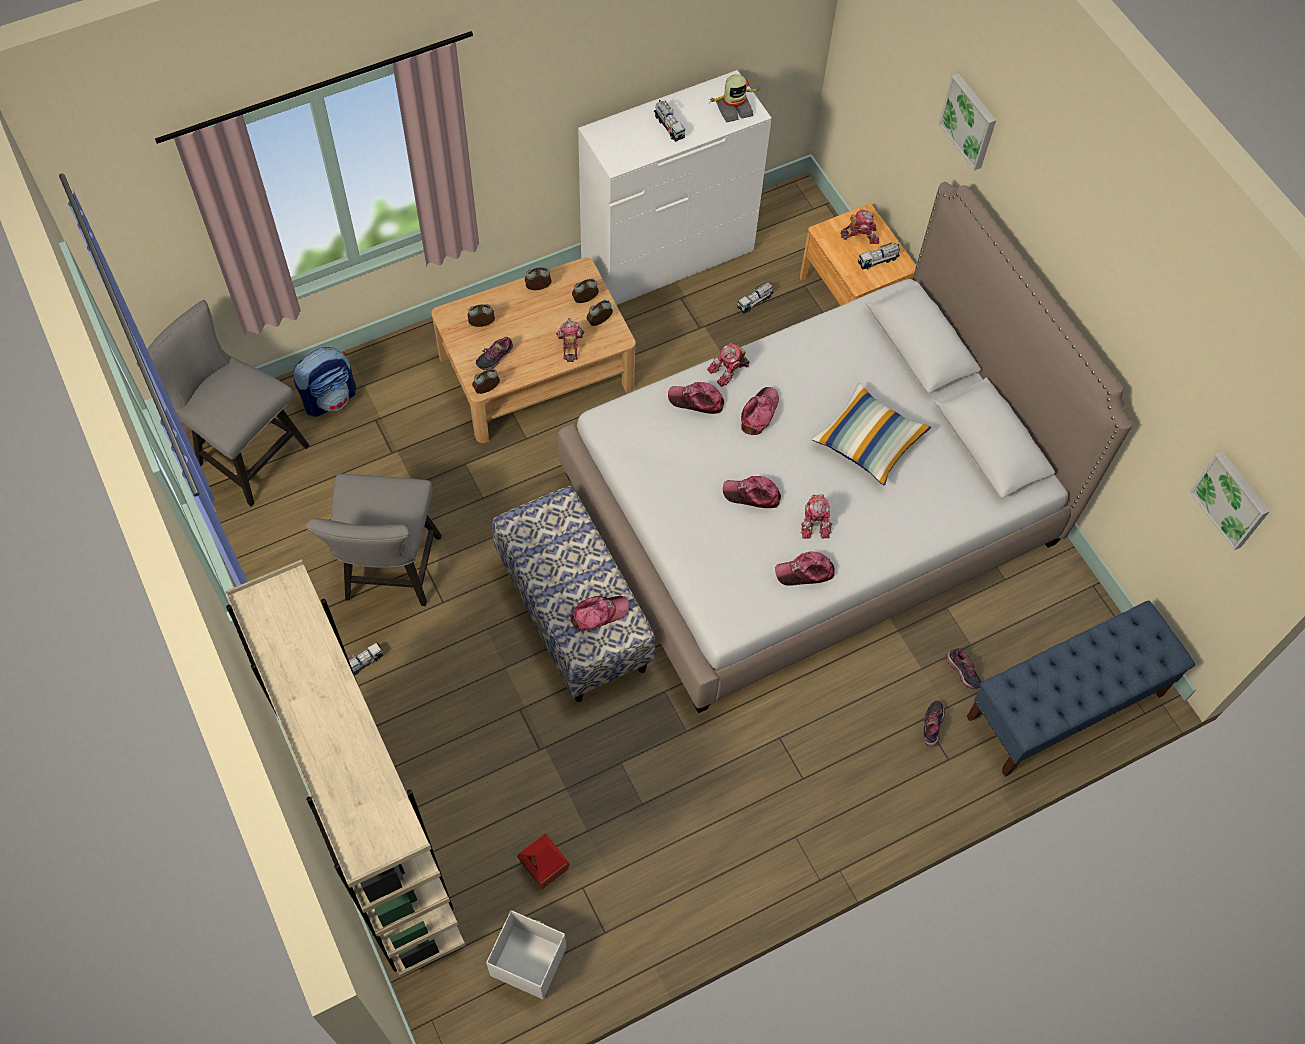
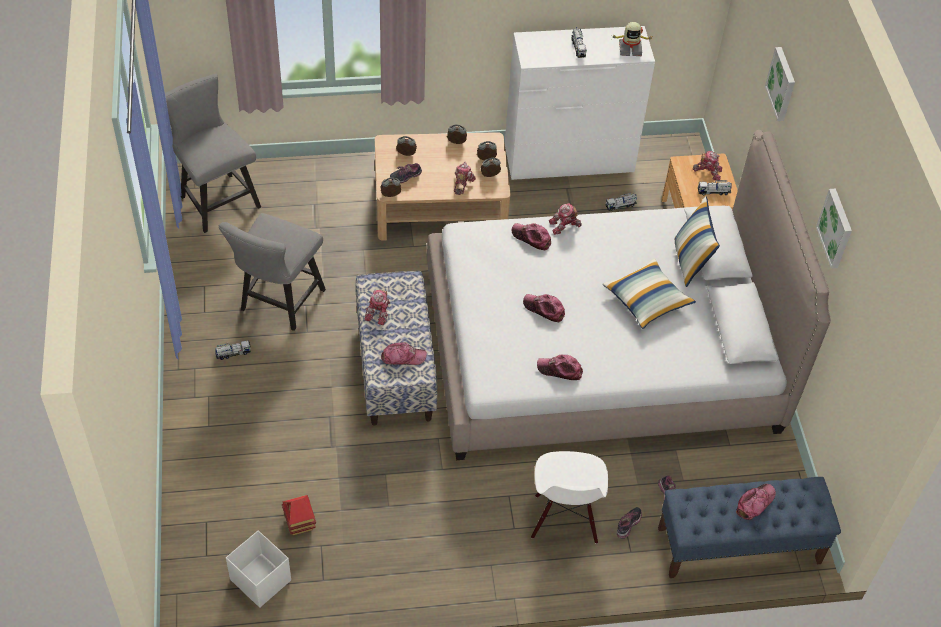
camera: 20 degrees right, 10 degrees down
beige bookcase [225,559,466,978] -> none
backpack [293,347,356,417] -> none
cap [741,387,779,435] -> cap moved to [736,484,776,520]
toy robot [801,494,832,539] -> toy robot moved to [365,290,391,325]
picture [1189,451,1270,551] -> picture moved to [816,189,852,269]
none -> white chair [531,451,608,544]
none -> pillow [674,196,720,287]

